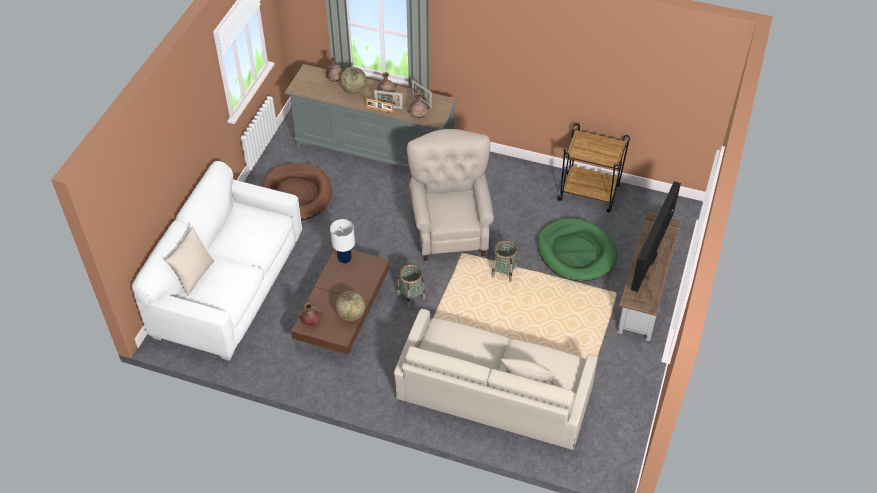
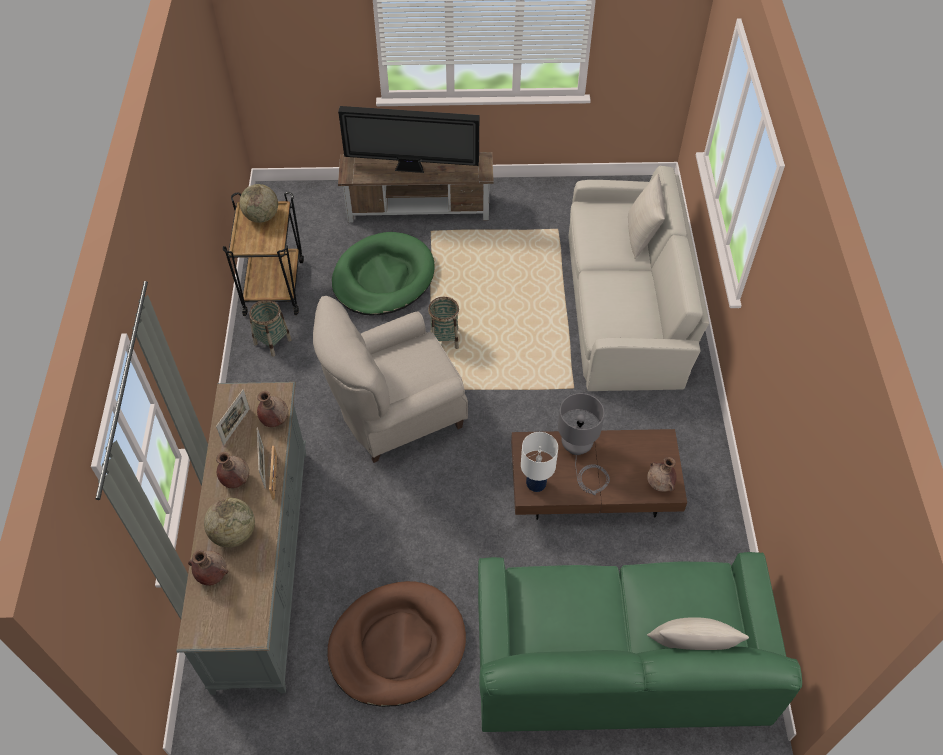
camera: 110 degrees left, 5 degrees up
white sofa [132,161,302,361] -> green sofa [478,552,802,732]
globe [335,291,365,321] -> globe moved to [240,184,278,223]
basket [397,264,426,308] -> basket moved to [249,300,292,357]
none -> grey table lamp [558,393,610,495]

